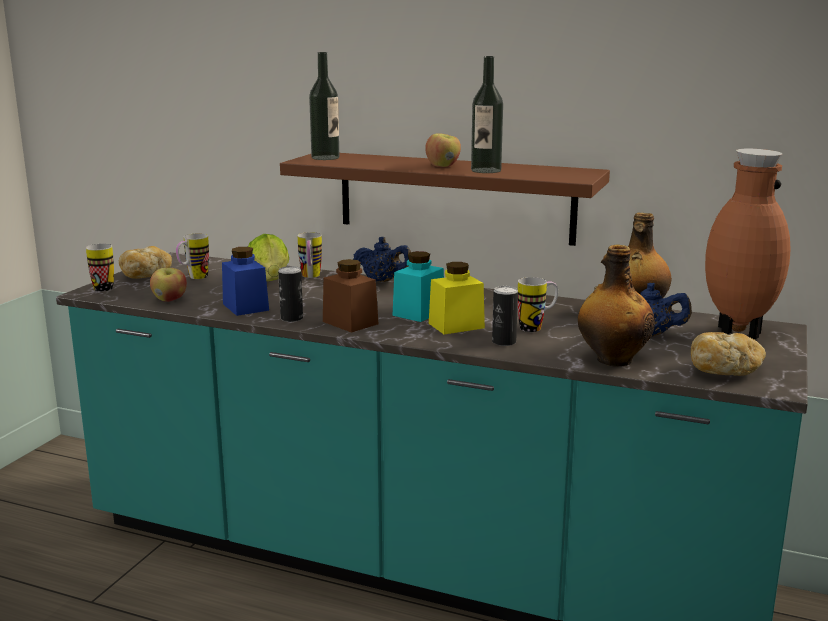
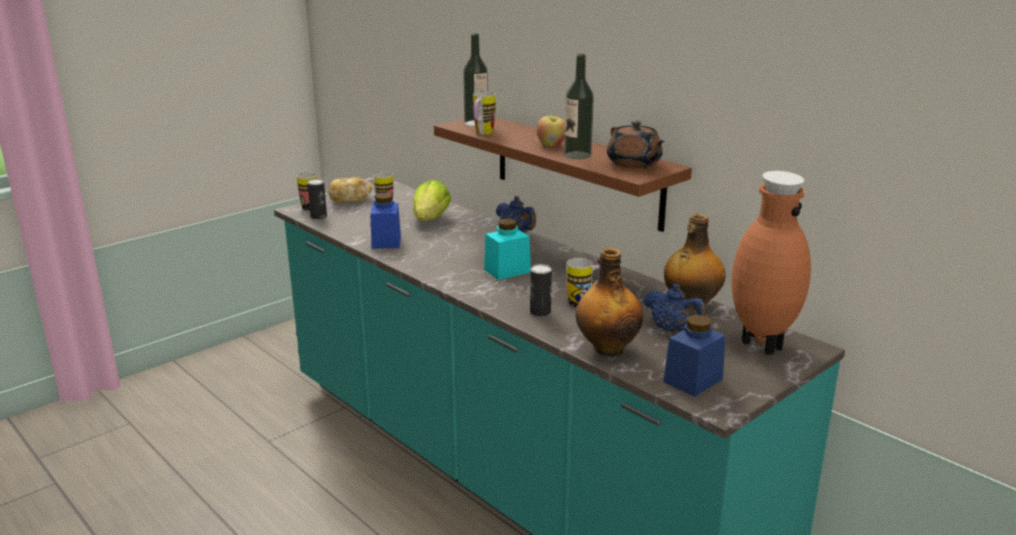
camera: 25 degrees right, 5 degrees up
apple [150,268,187,302] -> none
can [278,266,303,322] -> can moved to [307,179,327,220]
mug [298,232,322,278] -> mug moved to [473,92,496,135]
brown jar [323,259,378,333] -> none
yellow jar [429,262,485,334] -> none
bread [691,332,766,376] -> blue jar [663,315,725,397]
none -> brown teapot [607,121,665,168]

